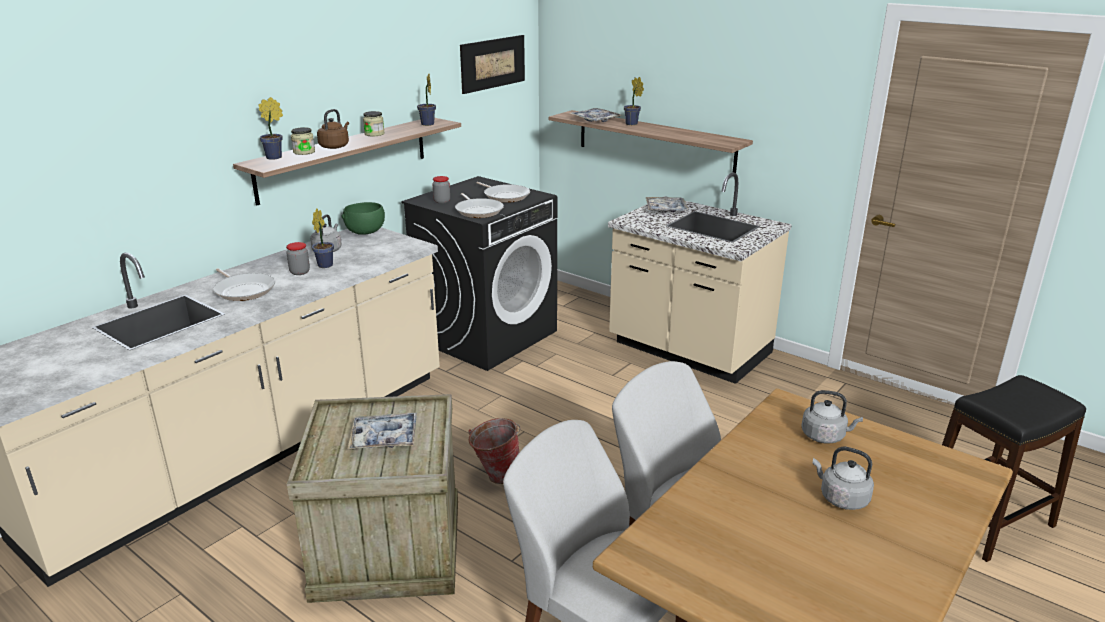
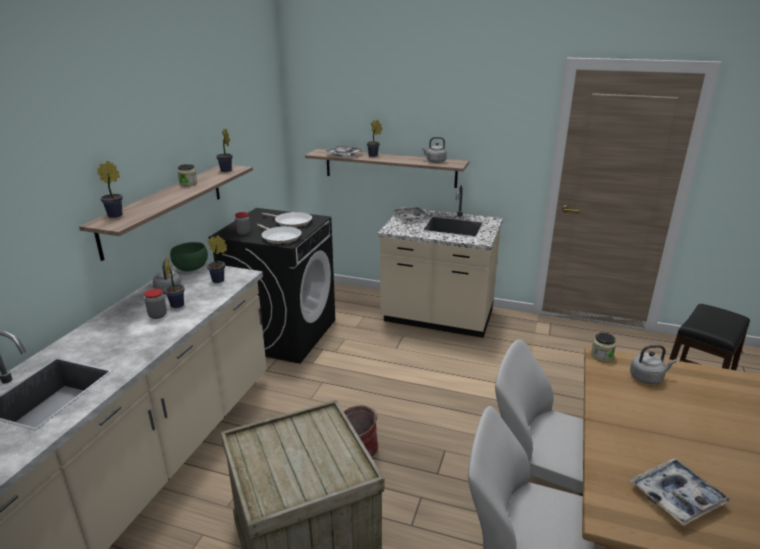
camera: 20 degrees left, 0 degrees up
frying pan [213,268,275,301] -> none
jar [291,127,315,155] -> jar moved to [591,333,616,362]
brown kettle [317,109,349,149] -> none
tray [348,413,417,450] -> tray moved to [630,458,731,526]
picture [460,35,525,94] -> none
grey kettle [813,447,874,510] -> grey kettle moved to [422,137,447,163]
none -> potted plant [207,235,227,283]

